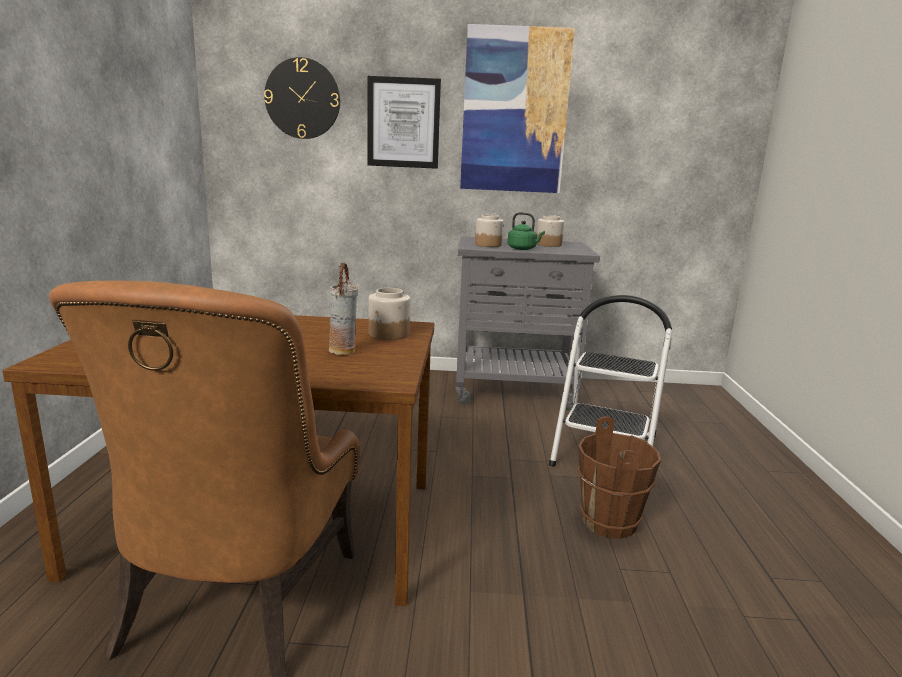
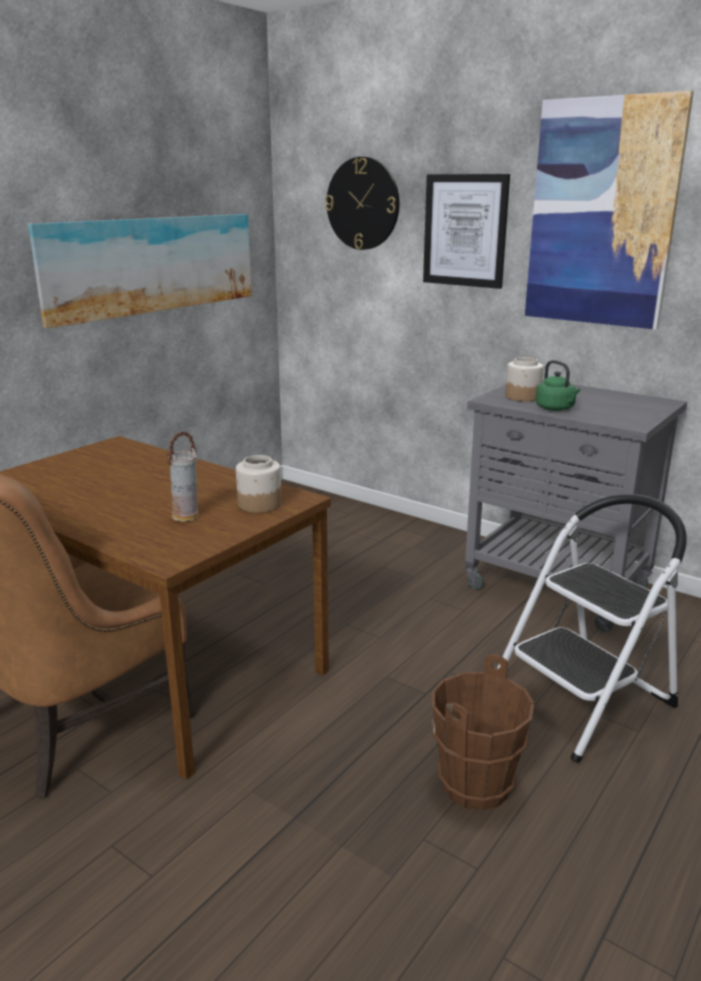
camera: 35 degrees right, 5 degrees up
jar [537,215,564,247] -> none
none -> picture [28,214,252,328]

